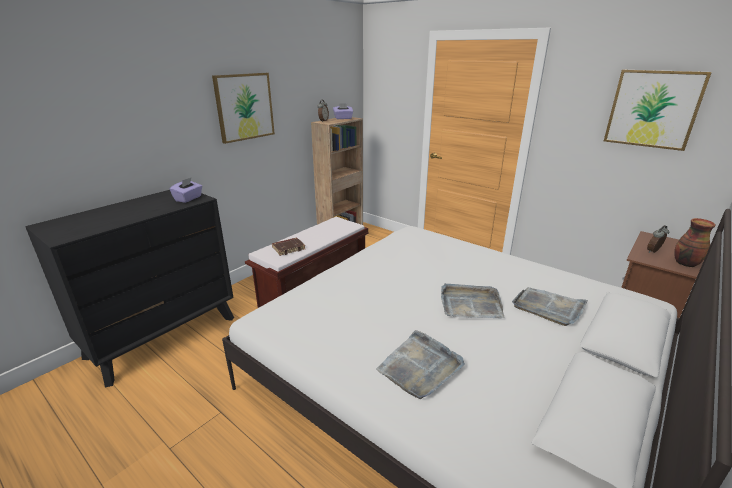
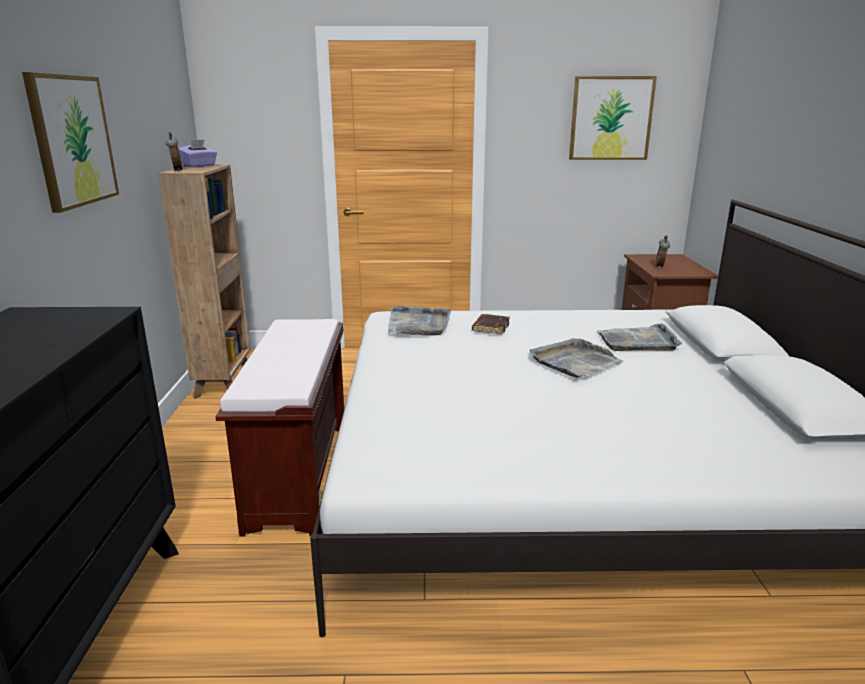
camera: 40 degrees left, 5 degrees down
purple tissue box [170,177,202,203] -> none
brown book [272,238,305,256] -> brown book moved to [472,314,510,334]
grey tray [376,330,465,399] -> grey tray moved to [388,306,451,336]
vase [674,218,716,267] -> none

